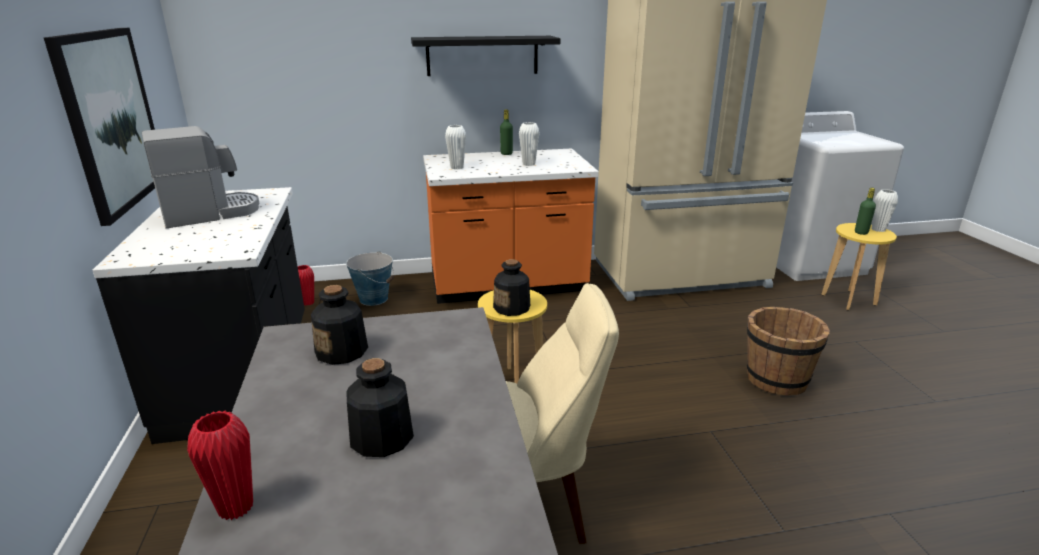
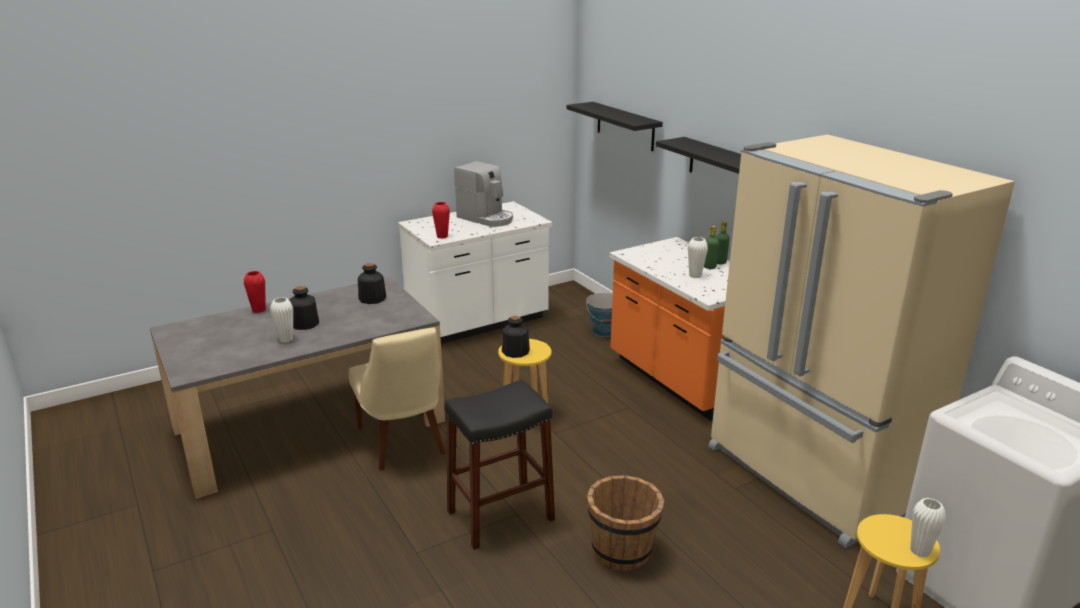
camera: 70 degrees right, 0 degrees up
picture [44,28,155,226] -> none
black counter [93,187,305,444] -> white counter [398,201,552,344]
red vase [298,265,314,306] -> red vase moved to [432,202,450,239]
white vase [445,125,466,169] -> white vase moved to [270,297,293,342]
green bottle [855,188,876,235] -> green bottle moved to [704,226,719,269]
none -> black stool [444,379,555,550]
none -> black shelf [567,102,663,151]

